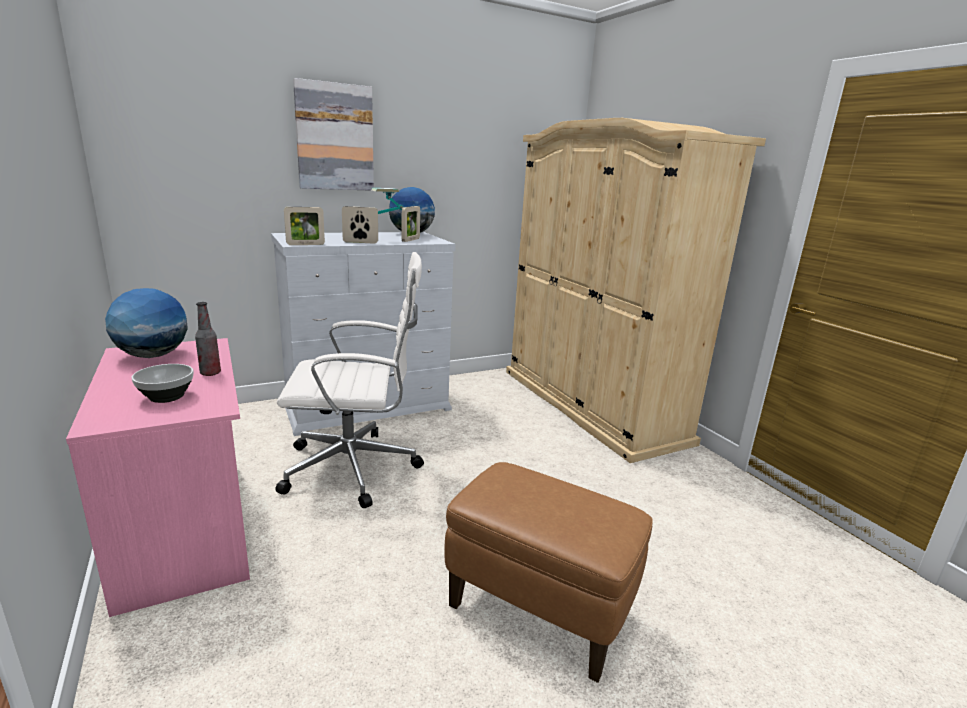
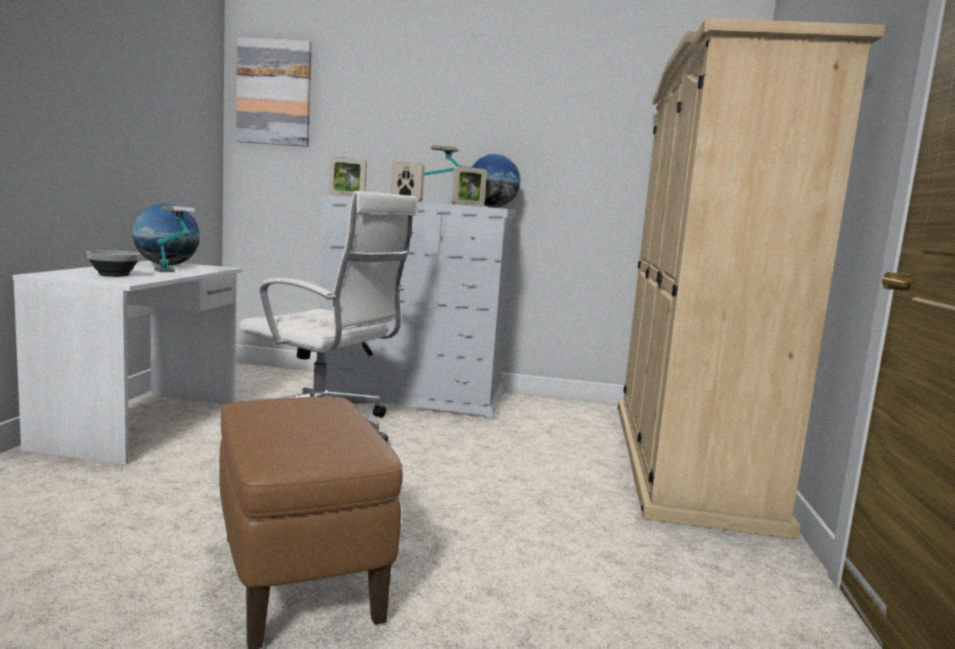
camera: 35 degrees right, 10 degrees down
pink desk [66,338,250,617] -> white desk [13,261,242,465]
bottle [195,302,221,376] -> table lamp [154,205,195,272]
picture [293,78,374,191] -> picture moved to [236,37,312,147]

